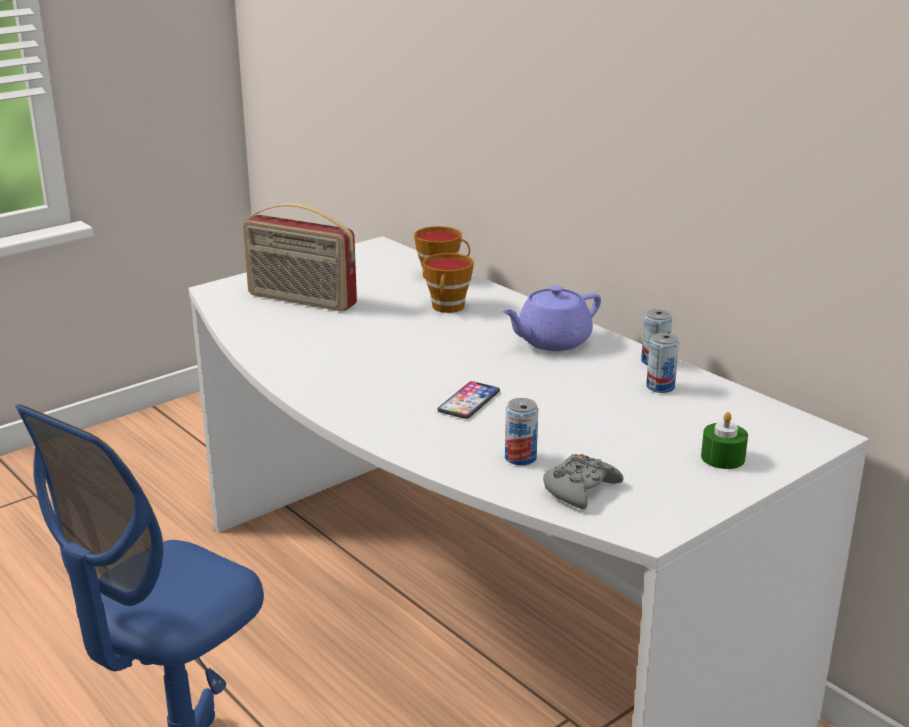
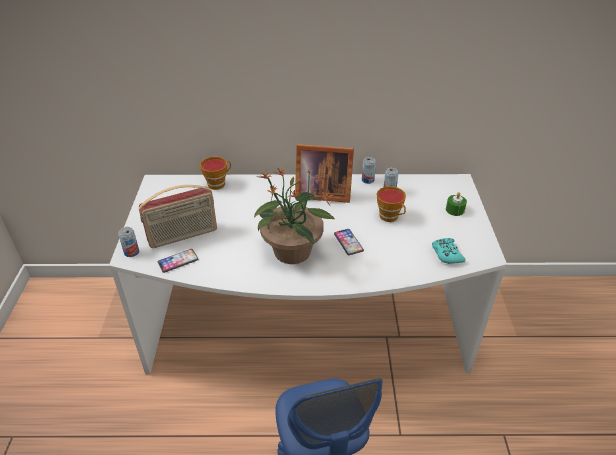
camera: 50 degrees left, 15 degrees up
cup [423,253,474,313] -> cup moved to [377,186,406,222]
purple teapot [502,285,601,351] -> picture frame [295,144,354,203]
can [505,398,538,466] -> can moved to [118,227,139,257]
grey game controller [543,454,623,509] -> turquoise game controller [432,238,466,264]
none -> phone [158,249,198,273]
none -> potted plant [254,168,336,264]

